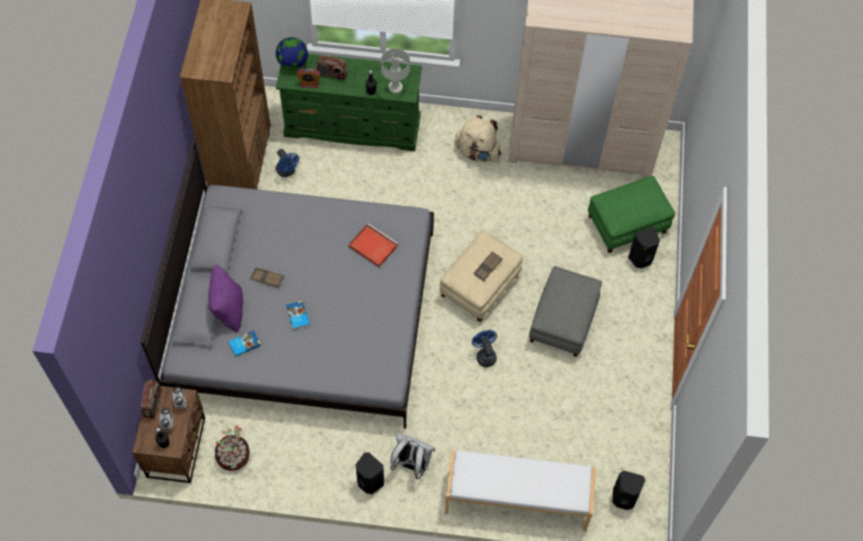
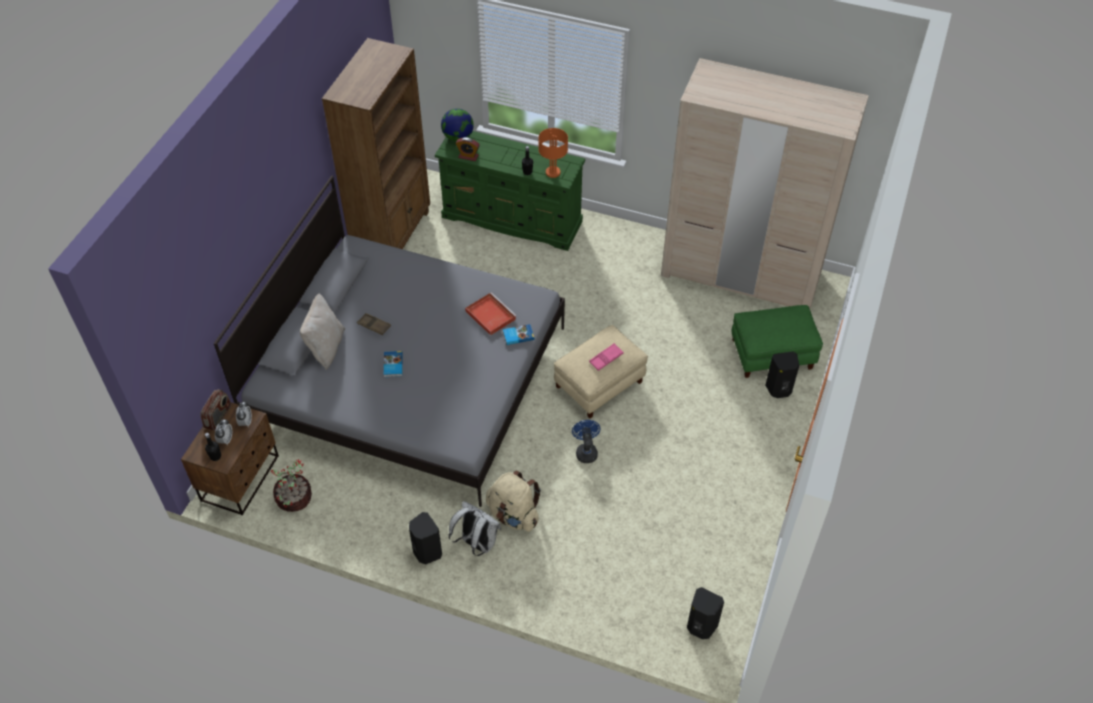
camera: 15 degrees right, 10 degrees down
purple pillow [208,265,243,333] -> beige pillow [300,293,345,370]
book [228,330,261,357] -> book moved to [503,324,534,345]
blue fan [276,149,299,177] -> none
radio [316,55,348,80] -> none
grey table lamp [381,48,410,93] -> orange table lamp [538,128,568,178]
white bench [445,450,596,531] -> none
beige backpack [454,115,501,162] -> beige backpack moved to [486,471,541,532]
brown tray [473,251,503,281] -> pink tray [589,343,624,371]
grey ottoman [529,266,602,357] -> none

